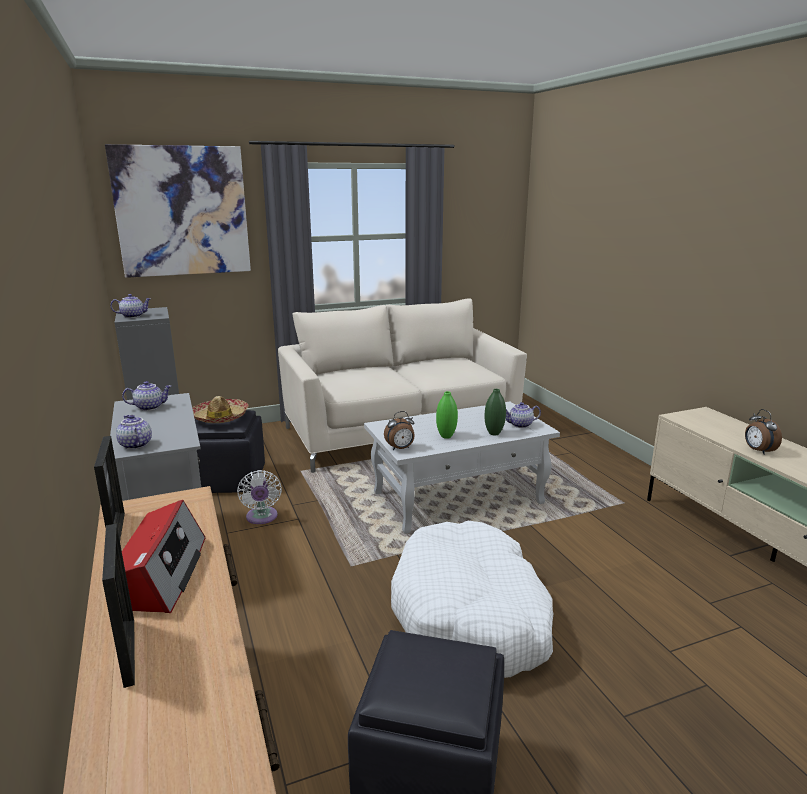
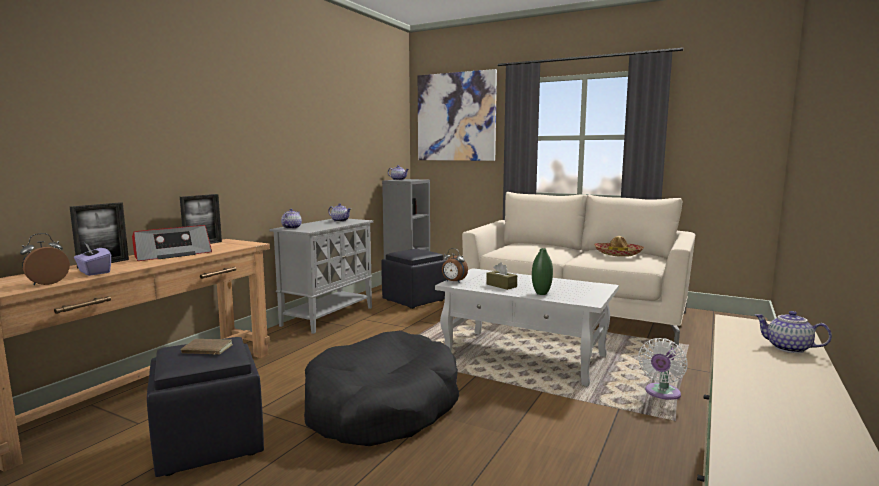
camera: 50 degrees right, 10 degrees down
hat [192,396,249,423] -> hat moved to [594,236,644,257]
white fan [237,470,282,524] -> white fan moved to [638,338,687,400]
white dog bed [391,521,553,678] -> black dog bed [304,330,459,446]
green vase [436,391,458,439] -> brown tissue box [486,262,517,290]
teapot [506,402,541,428] -> teapot moved to [755,311,832,353]
alarm clock [745,409,782,454] -> alarm clock moved to [20,233,70,285]
none -> purple tissue box [74,243,111,276]
none -> brown book [181,339,233,355]

